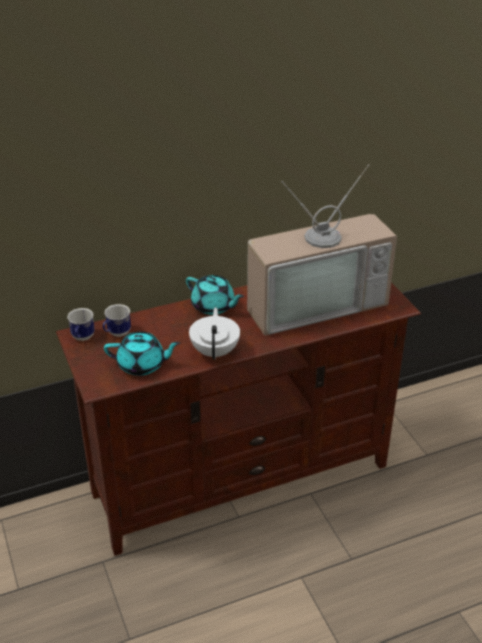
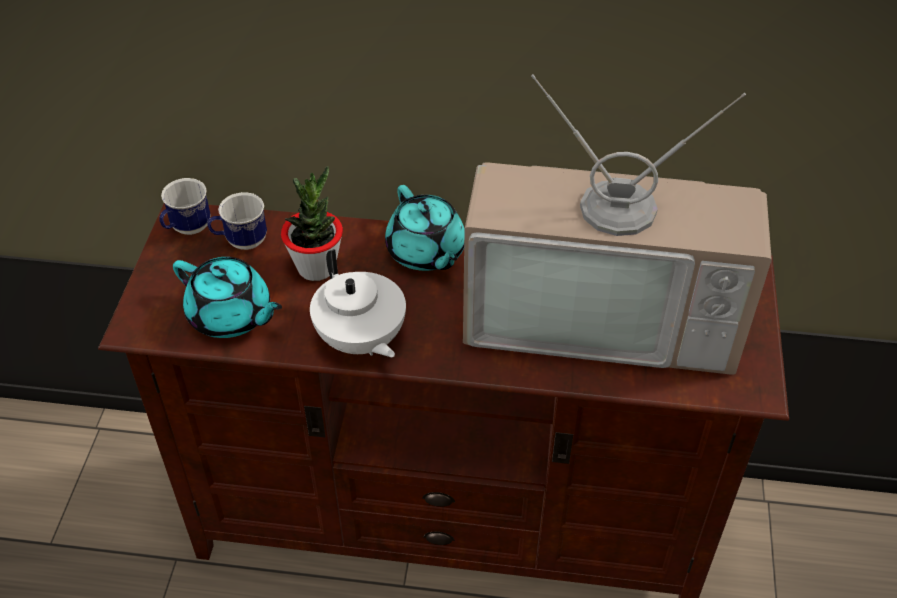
camera: 30 degrees right, 10 degrees up
white teapot [189,307,240,360] -> white teapot turned 120 degrees clockwise [310,249,406,357]
none -> potted plant [281,166,343,281]

